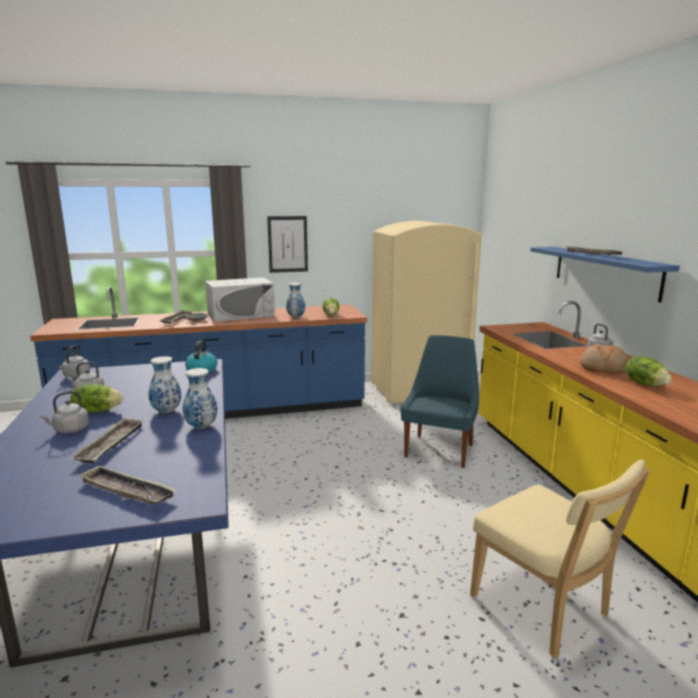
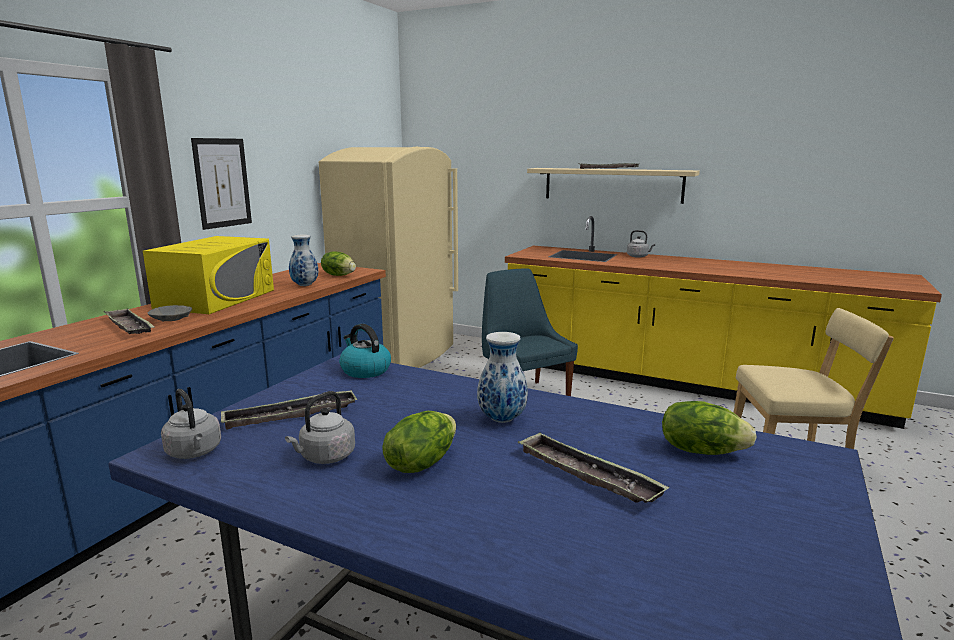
camera: 50 degrees left, 0 degrees up
grey kettle [39,391,89,433] -> none
tray [77,465,177,504] -> tray moved to [221,390,357,429]
vase [183,368,218,429] -> none
white microwave [205,277,275,322] -> yellow microwave [143,236,274,314]
blue shelf [530,247,680,303] -> beige shelf [527,168,700,204]
bread [580,344,629,373] -> none
lettuce [625,356,672,386] -> lettuce moved to [662,401,757,455]

